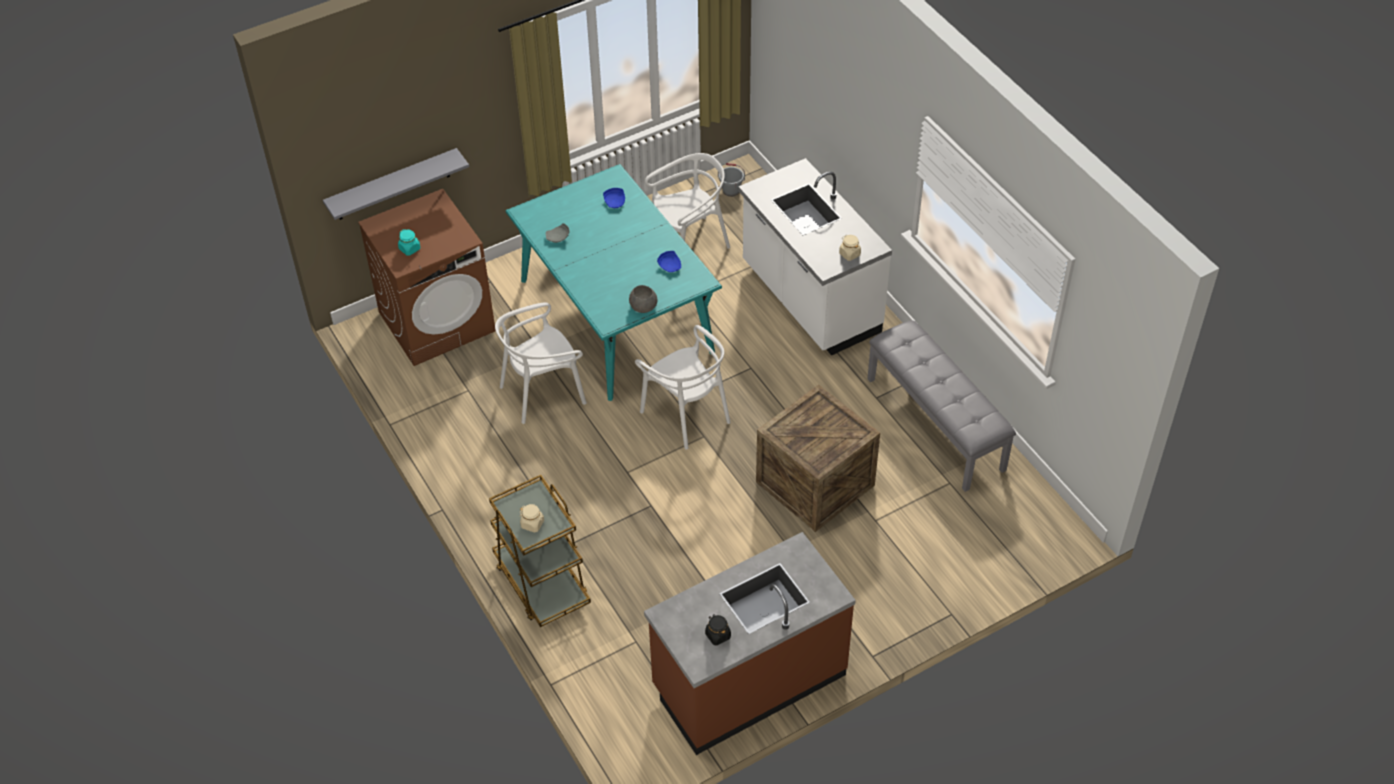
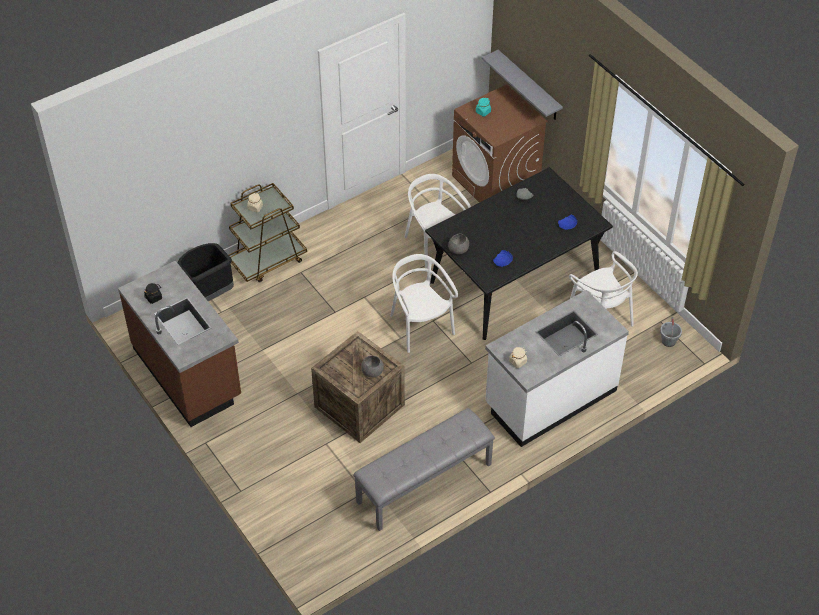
camera: 85 degrees right, 0 degrees up
turquoise dining table [506,164,722,401] -> black dining table [425,167,613,340]
white chair [635,325,730,450] -> white chair turned 105 degrees clockwise [390,254,458,353]
none -> black trash can [177,243,234,301]
none -> grey bowl [361,356,384,377]

